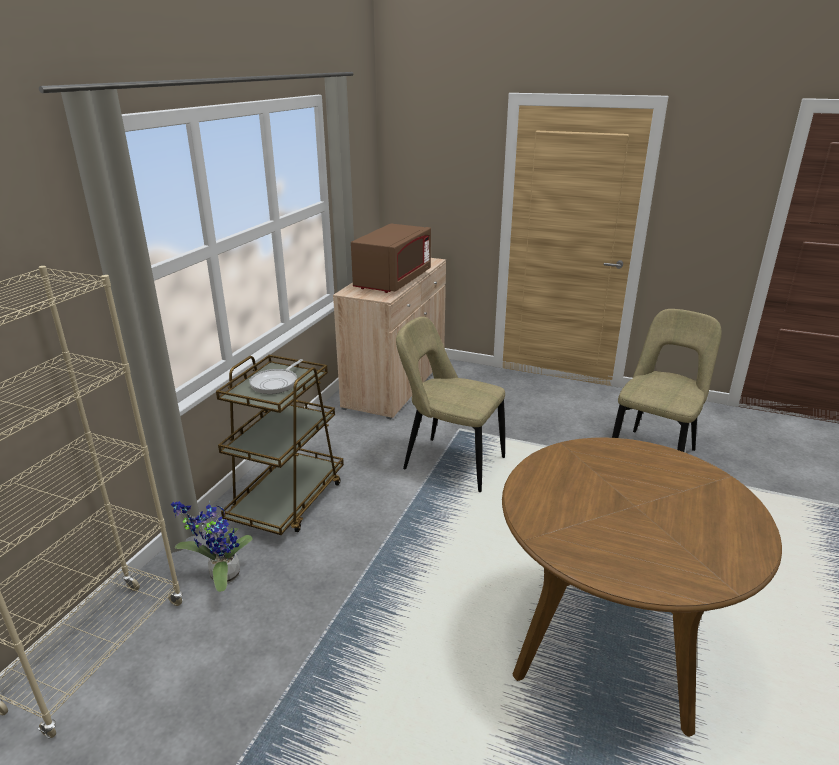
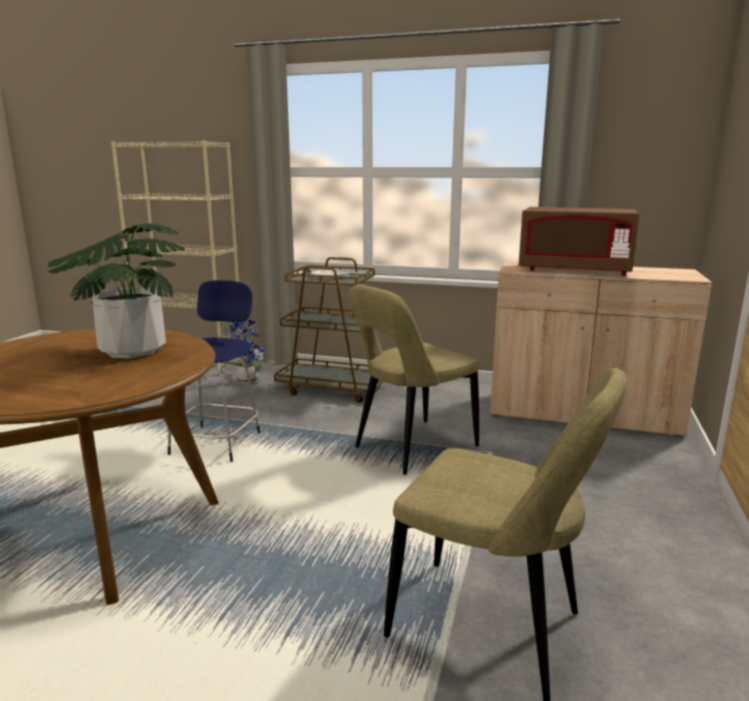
camera: 85 degrees right, 10 degrees down
beige chair [396,317,505,492] -> beige chair turned 150 degrees counterclockwise [349,284,480,475]
none -> potted plant [47,223,186,358]
none -> blue stool [167,280,260,462]

